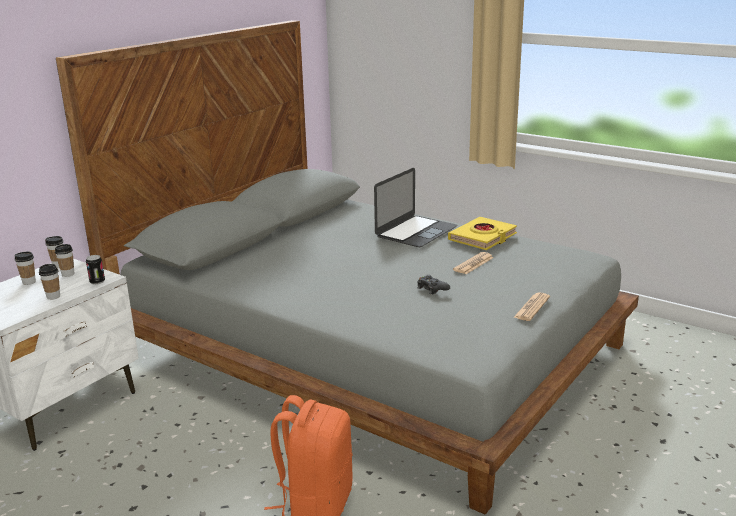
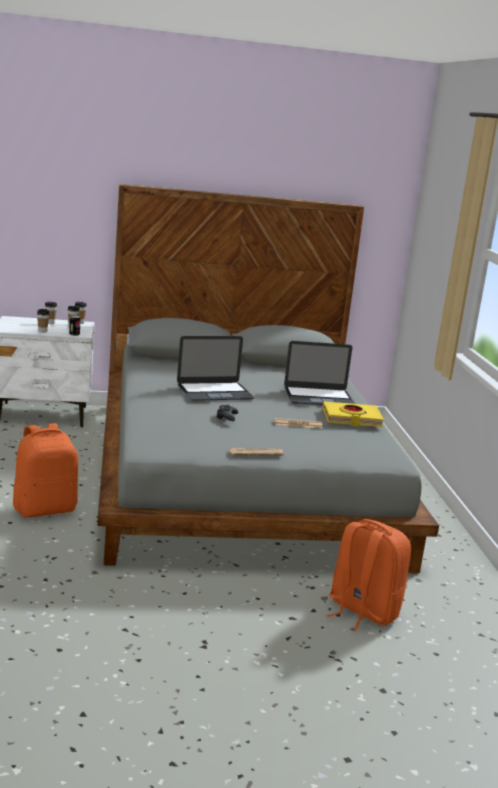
camera: 45 degrees right, 5 degrees down
none -> laptop [177,336,254,401]
none -> orange backpack [326,519,411,631]

